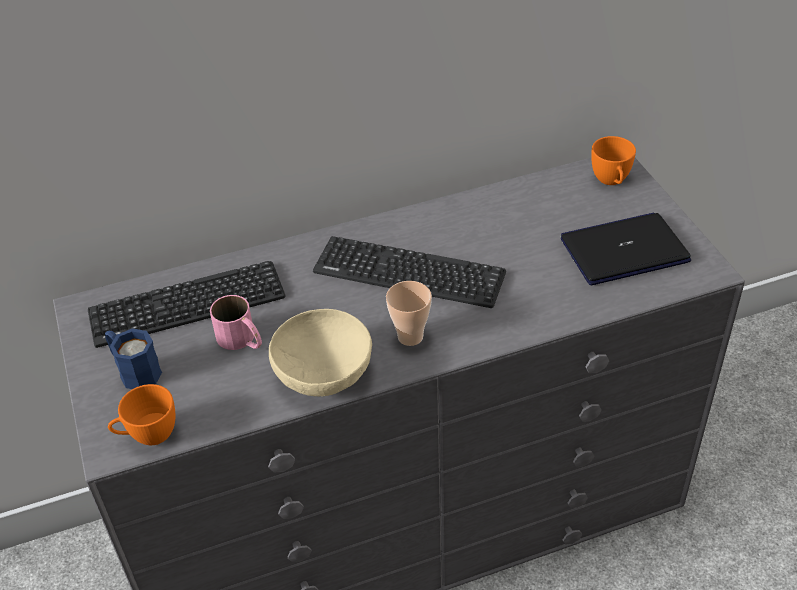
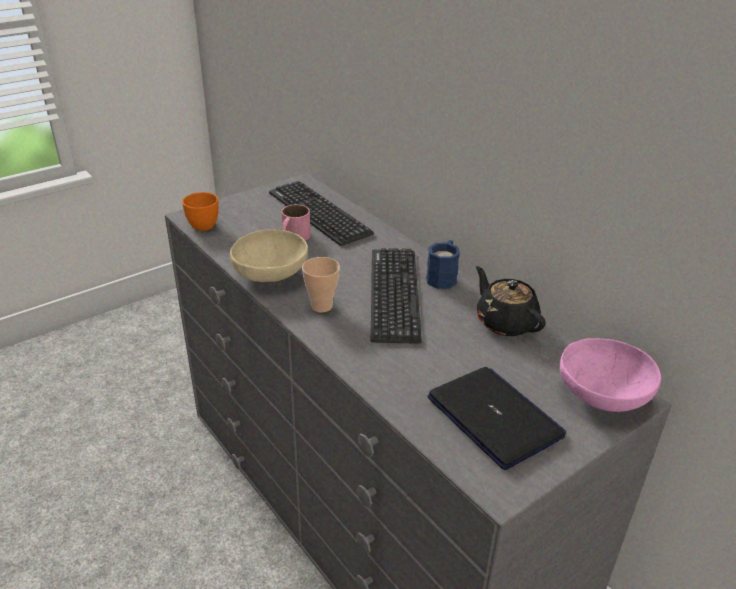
camera: 70 degrees right, 10 degrees down
blue mug [105,328,162,389] -> blue mug moved to [426,240,460,289]
orange cup [591,136,636,185] -> pink bowl [559,338,661,412]
none -> black teapot [476,266,546,336]

